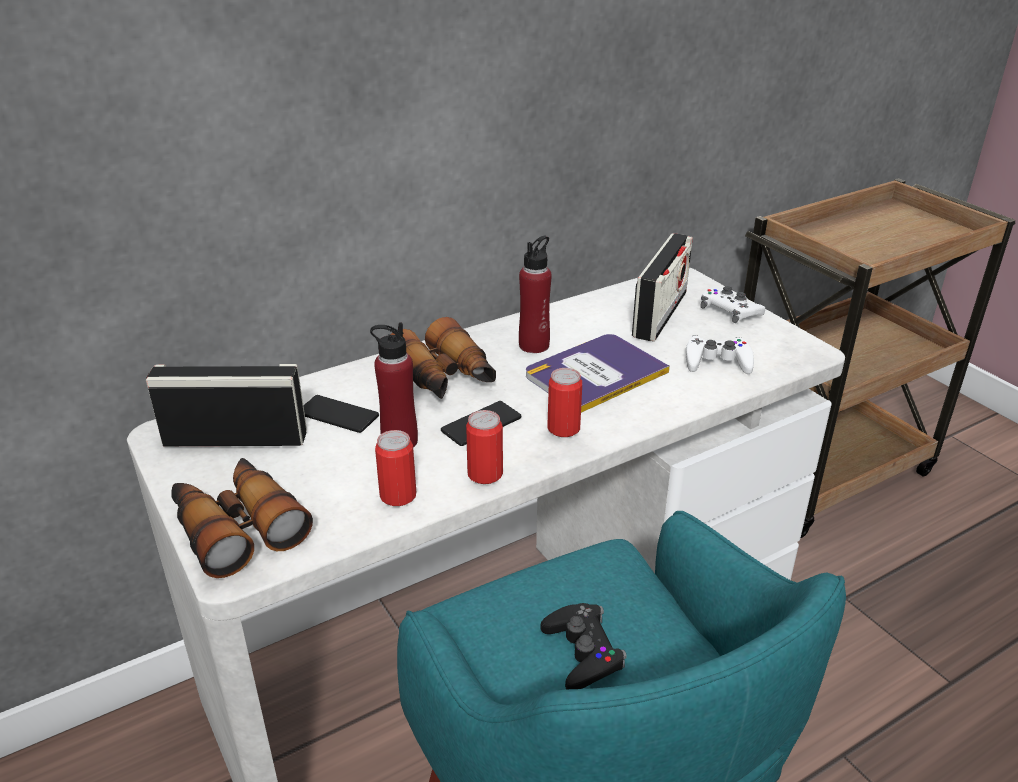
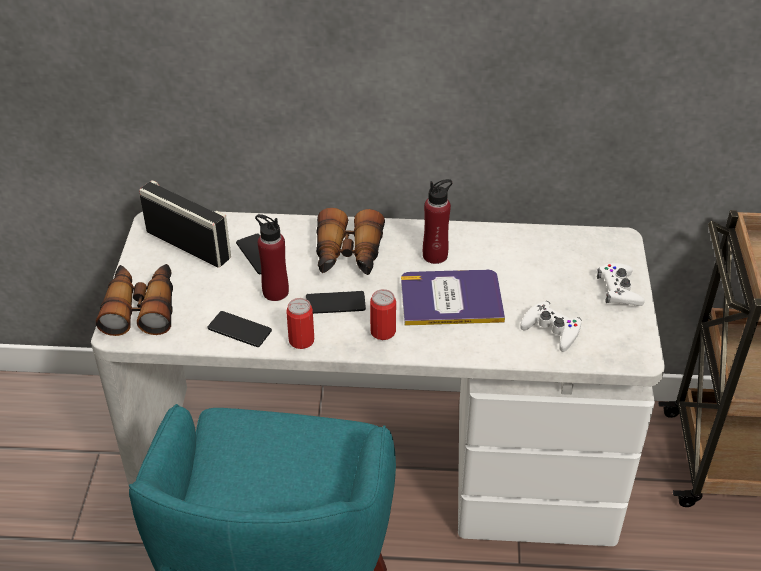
camera: 35 degrees right, 10 degrees up
can [375,430,416,506] -> phone [207,311,272,347]
black game controller [540,603,627,689] -> none
radio [632,233,693,342] -> none

